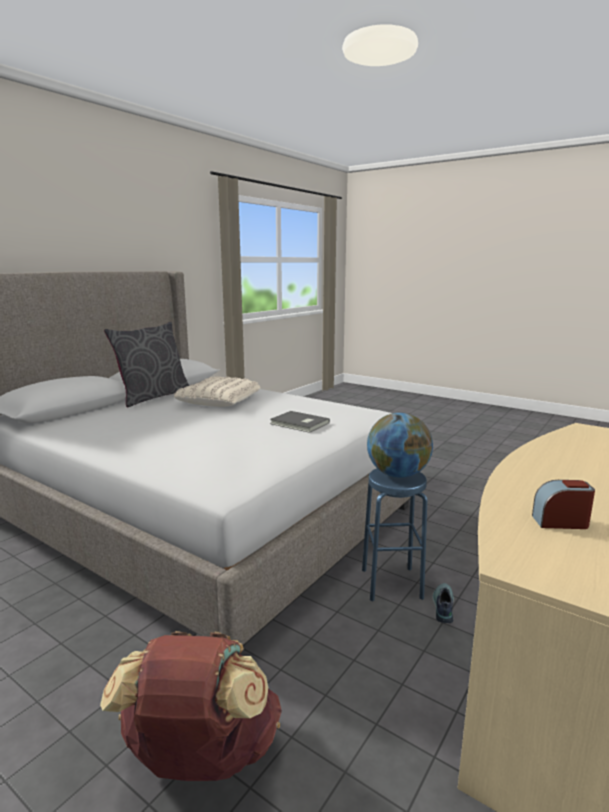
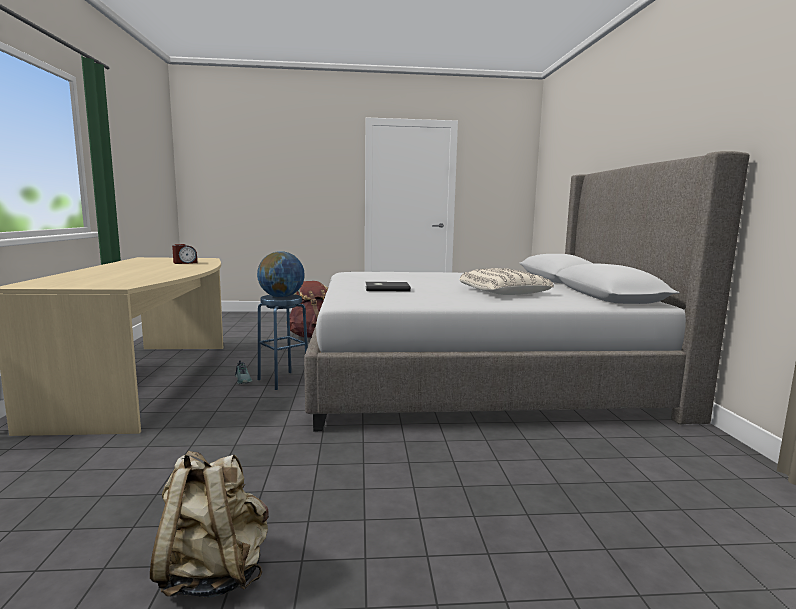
camera: 140 degrees right, 5 degrees down
grey pillow [104,322,189,407] -> none
none -> beige backpack [150,451,269,597]

